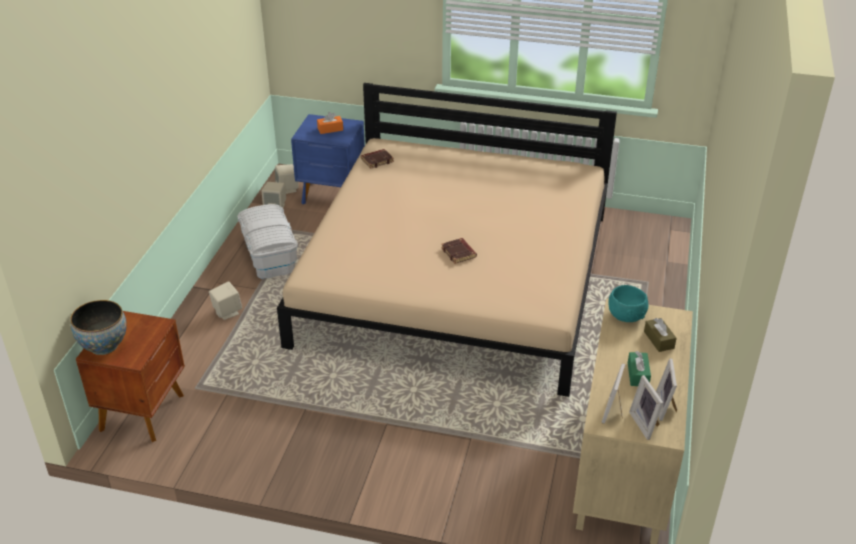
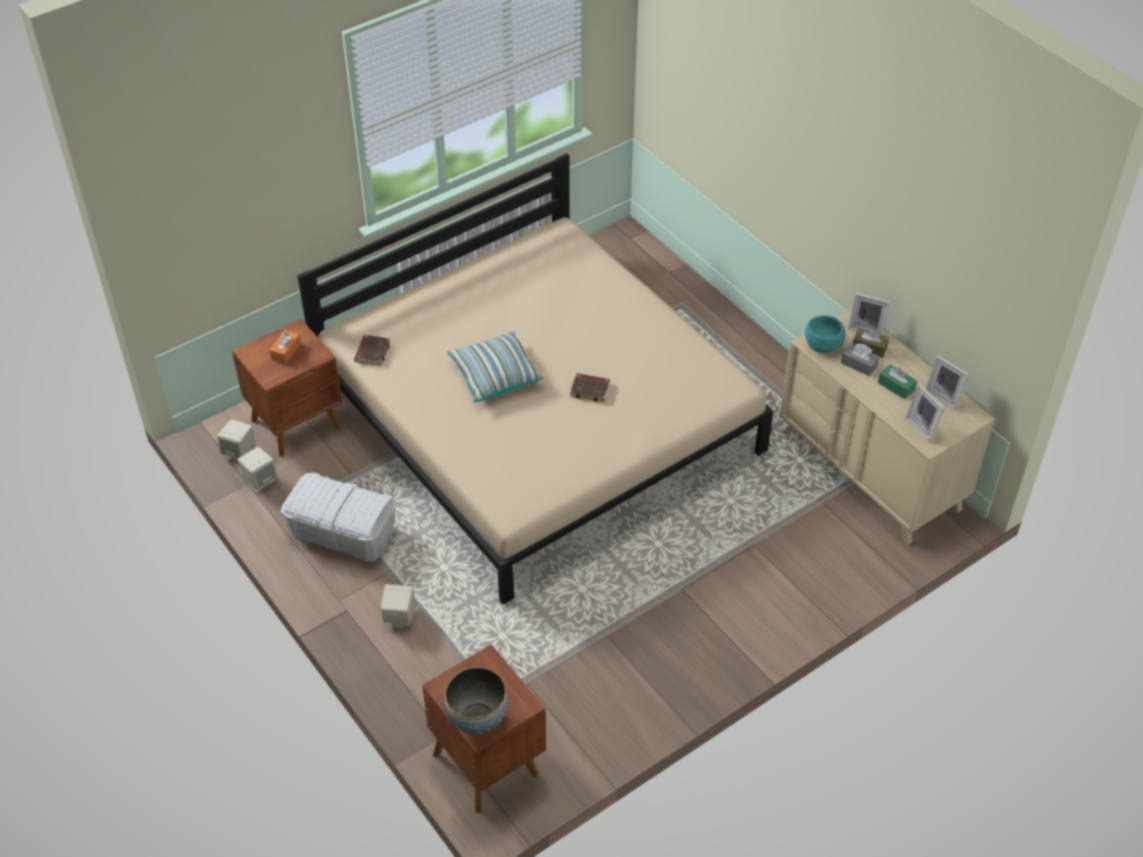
camera: 50 degrees left, 10 degrees up
blue nightstand [291,114,365,204] -> brown nightstand [232,319,343,457]
picture frame [629,375,663,440] -> picture frame moved to [848,293,891,335]
none -> pillow [447,331,544,403]
none -> grey tissue box [841,343,879,376]

